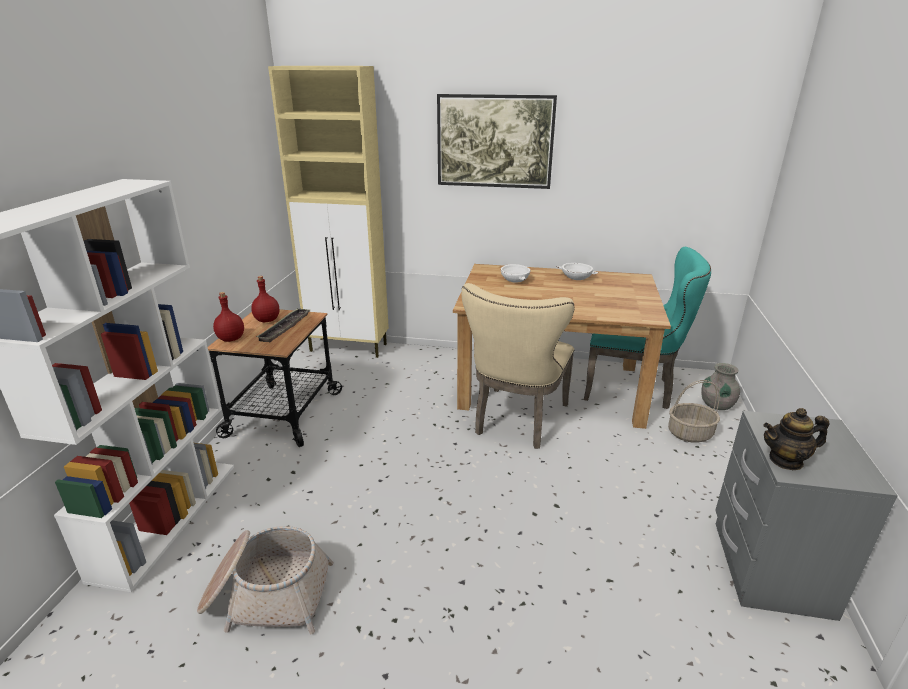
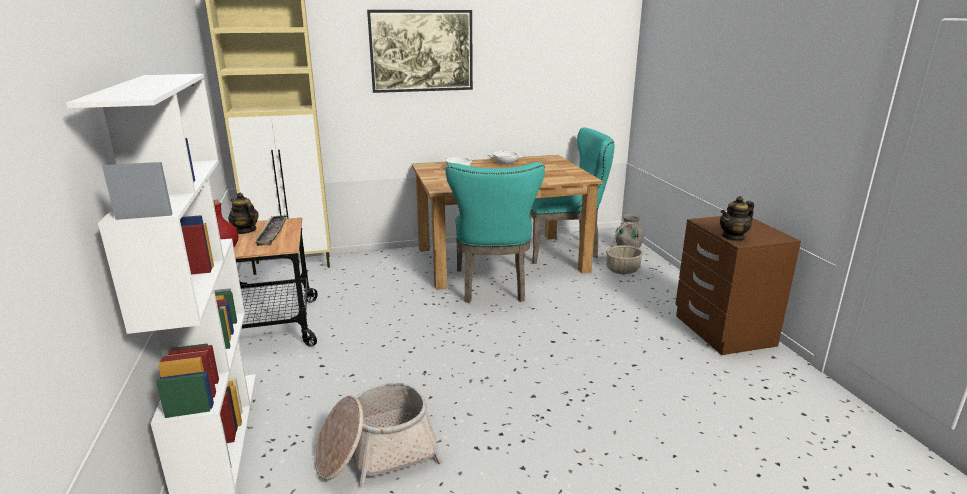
camera: 25 degrees left, 5 degrees down
red bottle [251,276,279,322] -> teapot [228,193,259,234]
beige chair [461,283,574,449] -> turquoise chair [446,162,545,303]
grey nightstand [715,411,898,621] -> brown nightstand [675,216,801,355]

